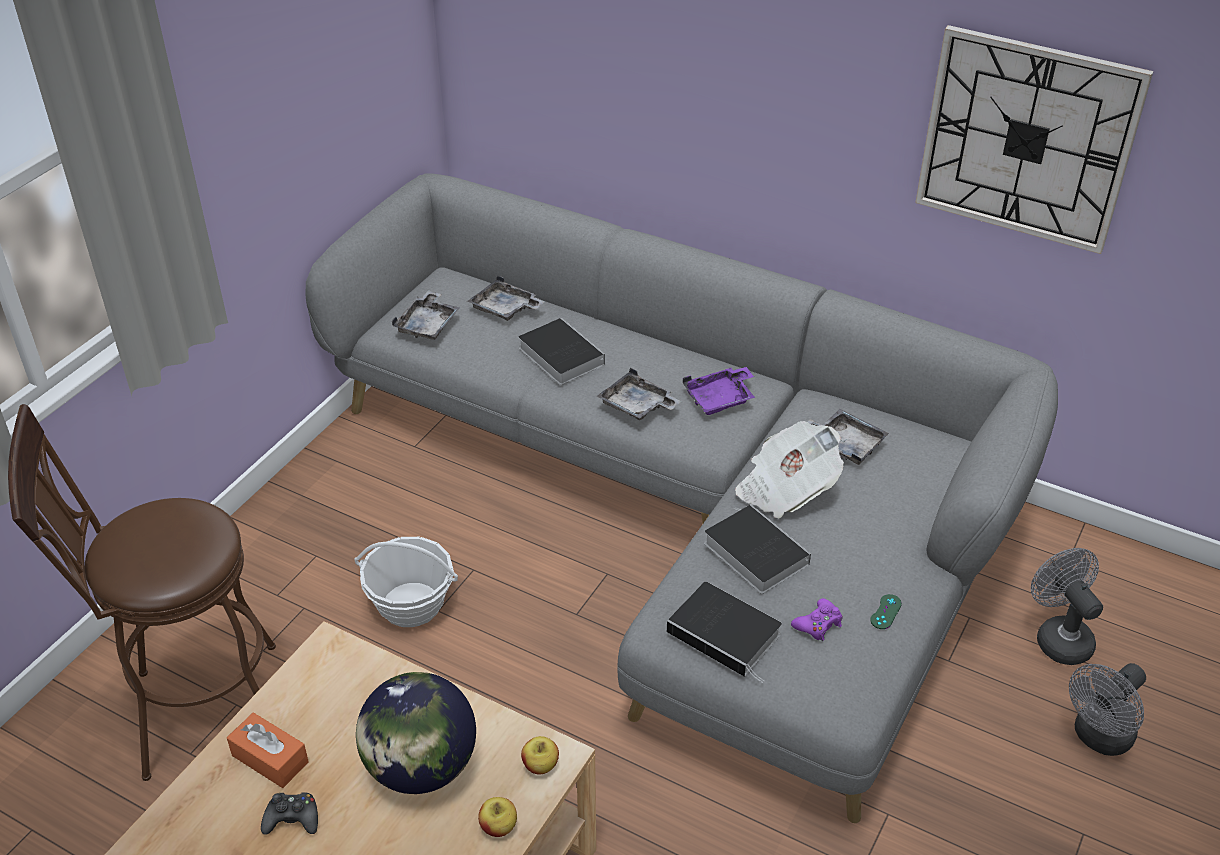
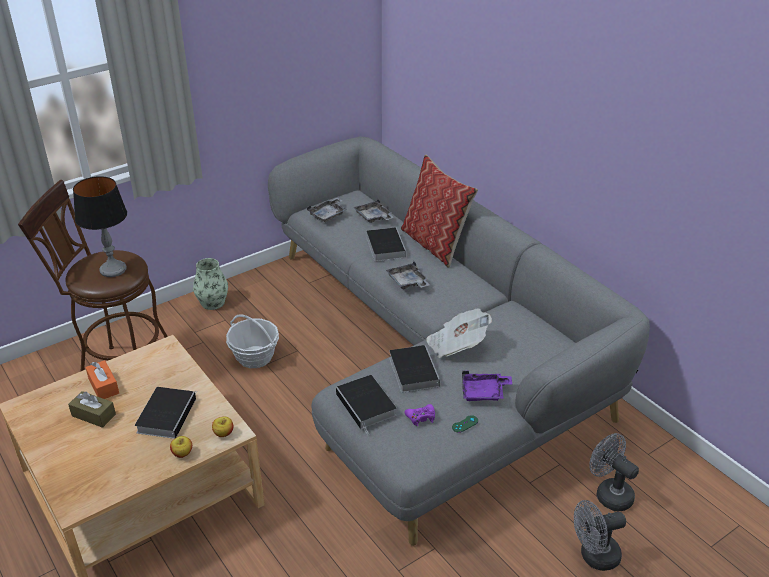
camera: 25 degrees right, 5 degrees down
black game controller [261,792,318,835] -> brown tissue box [68,391,116,428]
globe [356,672,476,794] -> book [135,387,197,439]
purple tray [683,367,755,415] -> purple tray moved to [462,371,512,401]
grey tray [807,409,889,465] -> none
wall clock [915,25,1154,254] -> none
grey fan [1031,548,1103,665] -> grey fan turned 45 degrees counterclockwise [589,433,639,511]
none -> table lamp [73,176,127,277]
none -> vase [193,258,228,310]
none -> pillow [401,154,478,268]

